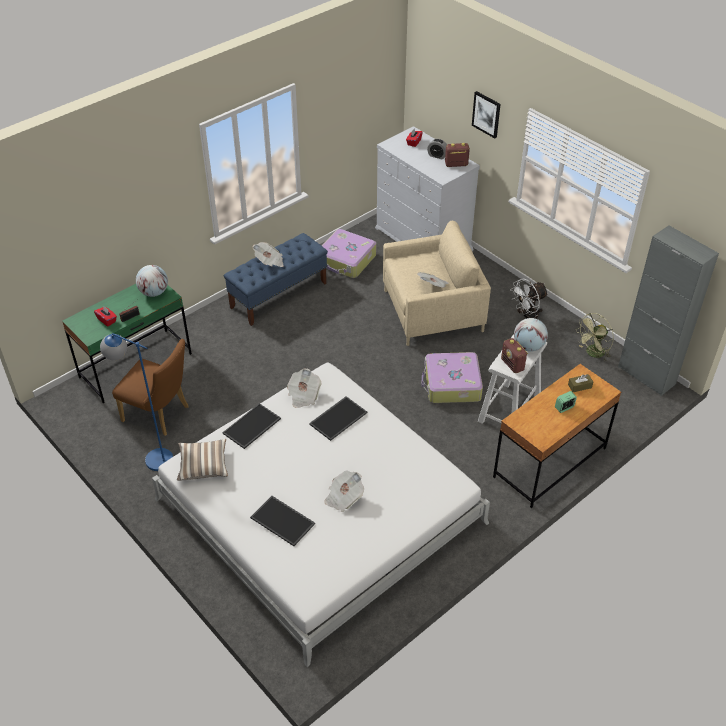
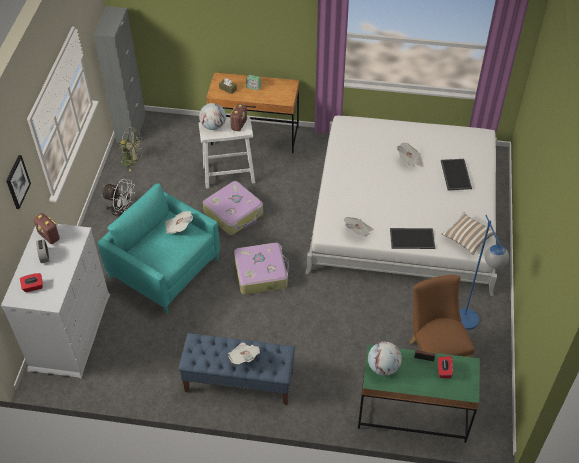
camera: 130 degrees left, 5 degrees up
tray [309,396,367,441] -> none
suitcase [322,229,376,278] -> suitcase moved to [234,243,289,295]
beige armchair [383,221,491,346] -> turquoise armchair [97,183,220,313]

